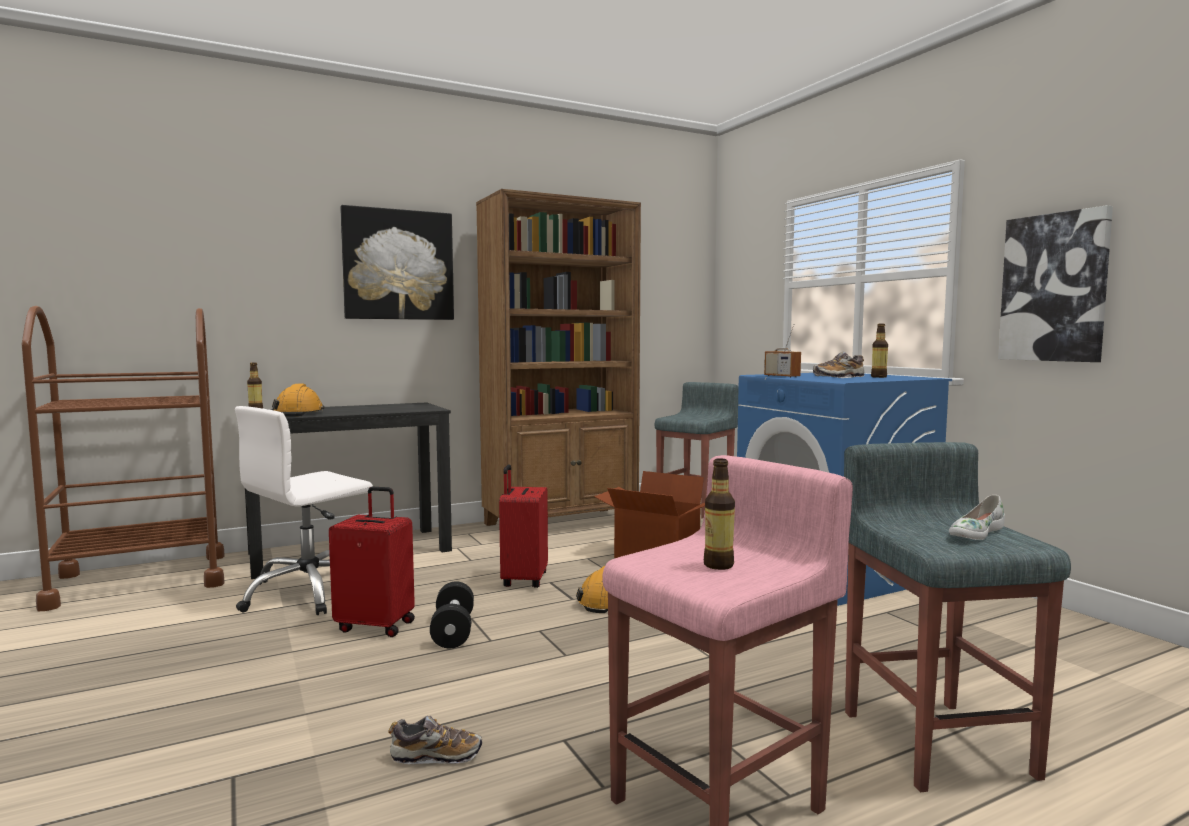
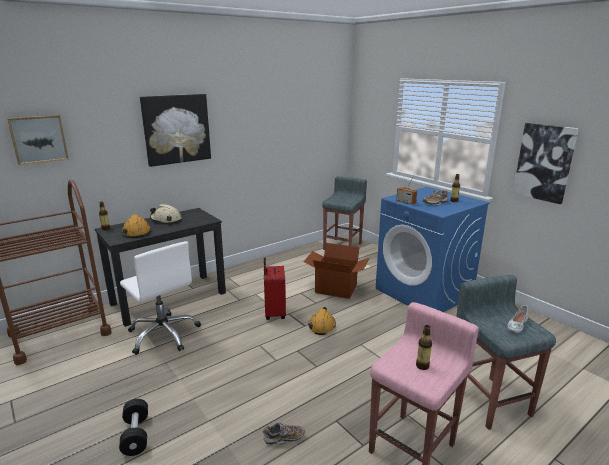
camera: 10 degrees left, 15 degrees up
white office chair [235,406,373,615] -> white office chair turned 75 degrees counterclockwise [120,241,201,355]
red suitcase [329,487,415,637] -> none
black dumbbell [430,581,474,648] -> black dumbbell moved to [119,399,148,456]
brown bookcase [476,189,641,526] -> none
none -> picture [7,115,69,165]
none -> beige hard hat [150,204,182,223]

